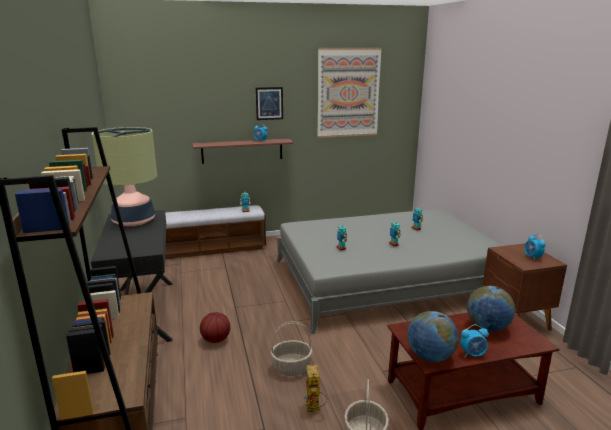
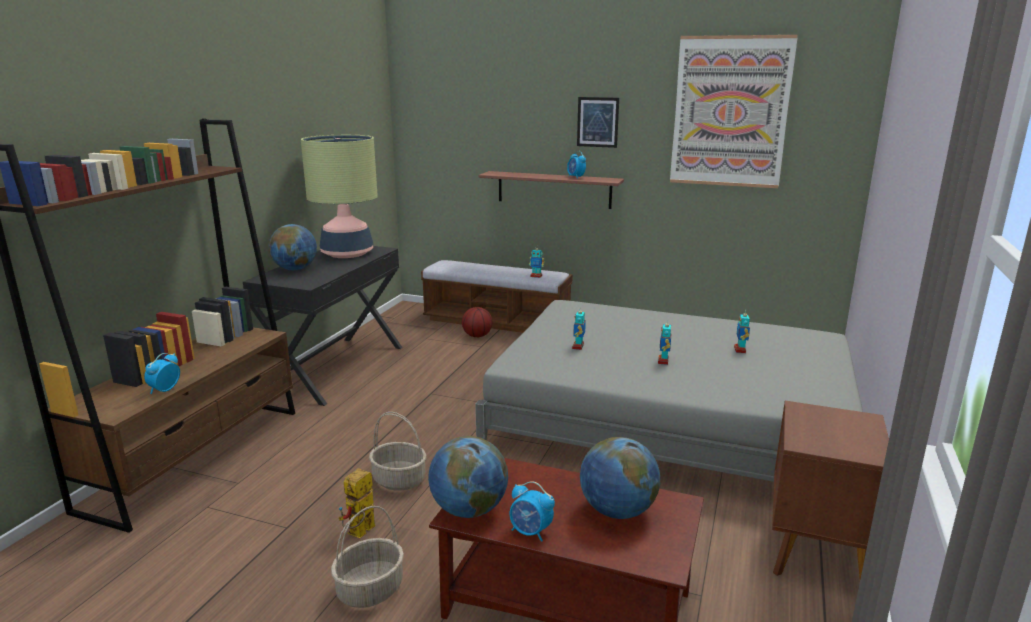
camera: 35 degrees right, 0 degrees up
basketball [200,312,230,343] -> basketball moved to [462,307,492,337]
alarm clock [524,234,546,261] -> alarm clock moved to [144,353,180,394]
none -> globe [269,224,317,270]

